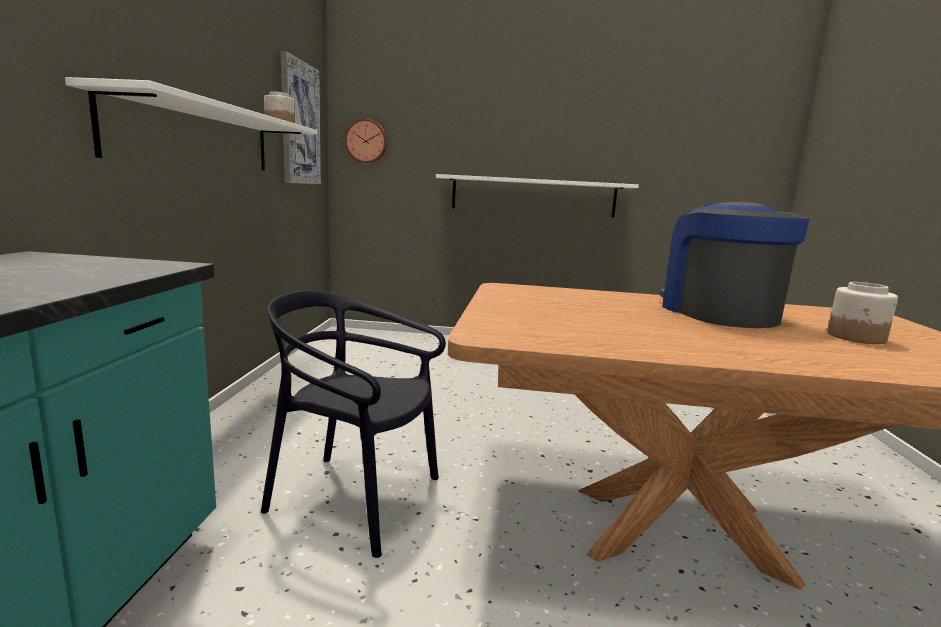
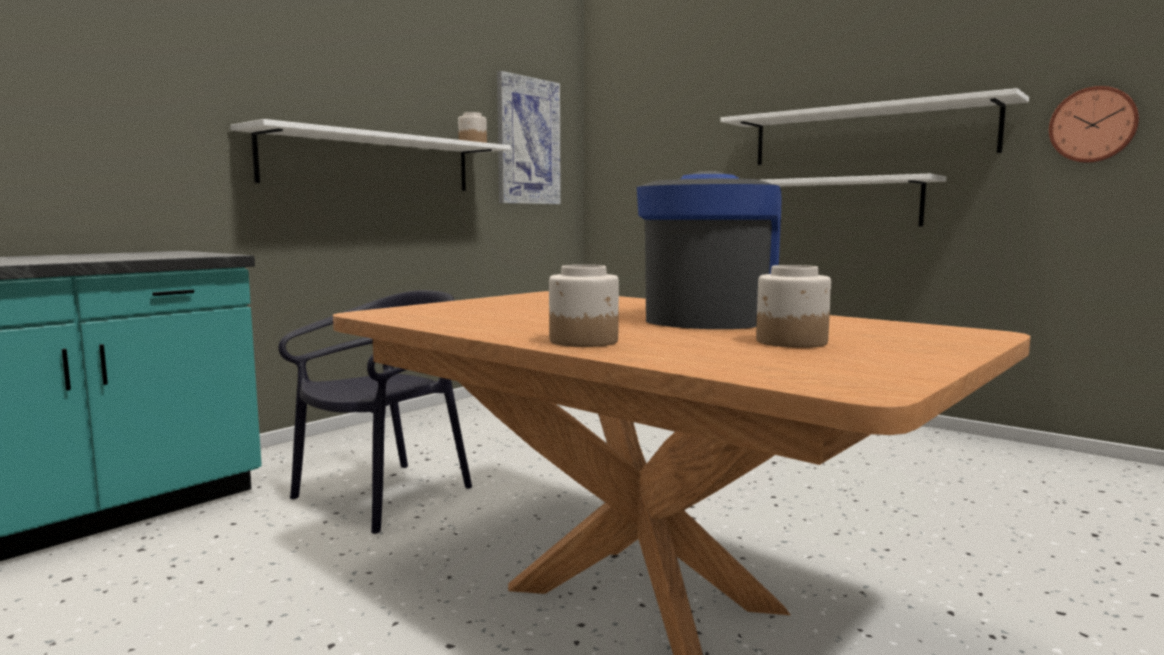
camera: 35 degrees right, 5 degrees down
black chair [261,291,446,558] -> black chair turned 75 degrees clockwise [278,290,472,534]
wall clock [345,119,387,163] -> wall clock moved to [1049,86,1139,163]
none -> jar [549,265,619,347]
none -> white shelf [720,88,1029,165]

